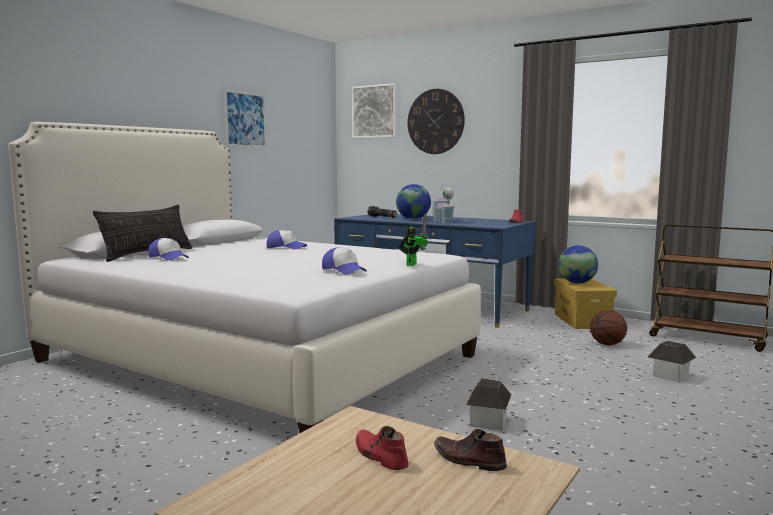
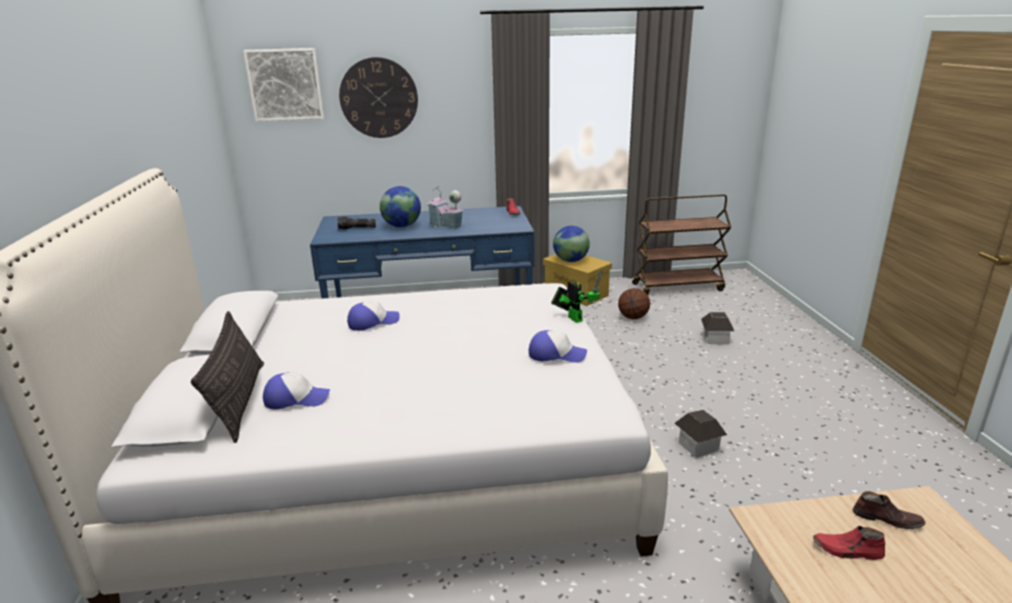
camera: 40 degrees left, 15 degrees up
picture [224,90,266,147] -> none
brown shoe [434,429,507,471] -> brown shoe turned 150 degrees counterclockwise [853,491,925,529]

